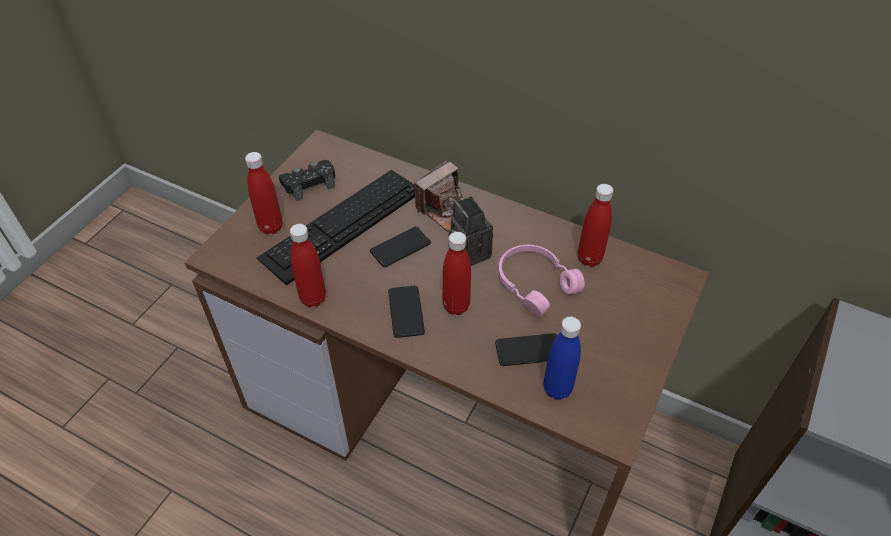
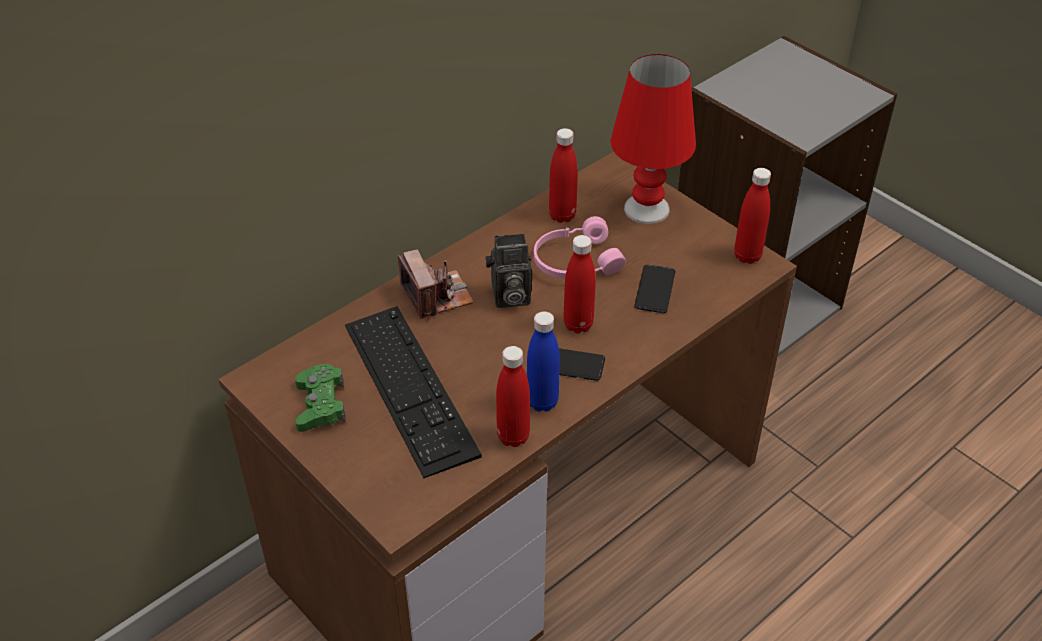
camera: 70 degrees left, 5 degrees down
red bottle [245,152,283,234] -> red bottle moved to [734,168,771,264]
black game controller [279,160,335,201] -> green game controller [295,364,346,432]
phone [370,227,431,267] -> none
blue bottle [544,316,581,400] -> blue bottle moved to [527,311,560,412]
none -> red table lamp [610,54,696,224]

